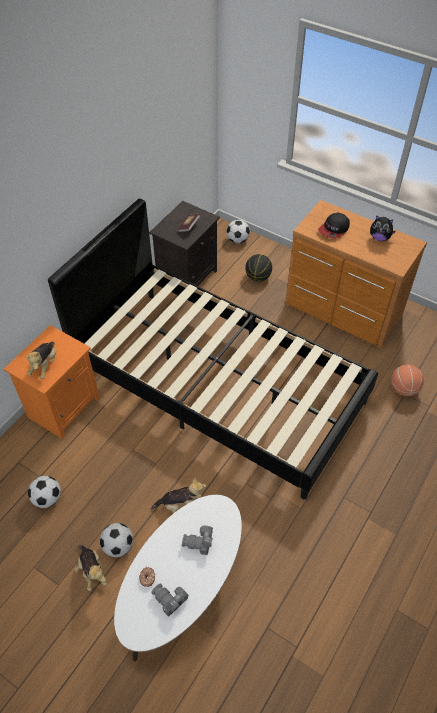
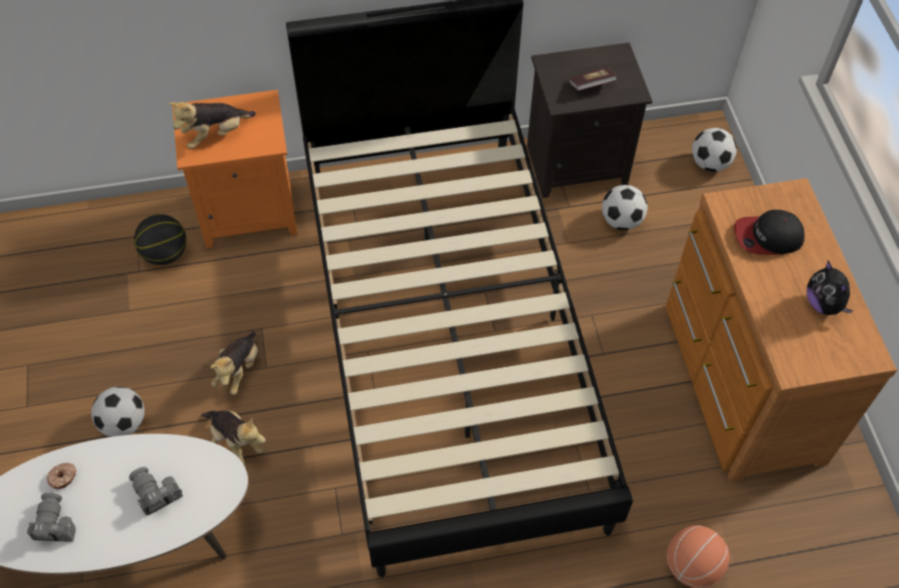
camera: 45 degrees right, 5 degrees up
football [28,476,61,508] -> football moved to [602,185,648,230]
plush toy [75,545,107,591] -> plush toy moved to [211,331,258,395]
basketball [245,254,272,281] -> basketball moved to [134,214,186,265]

